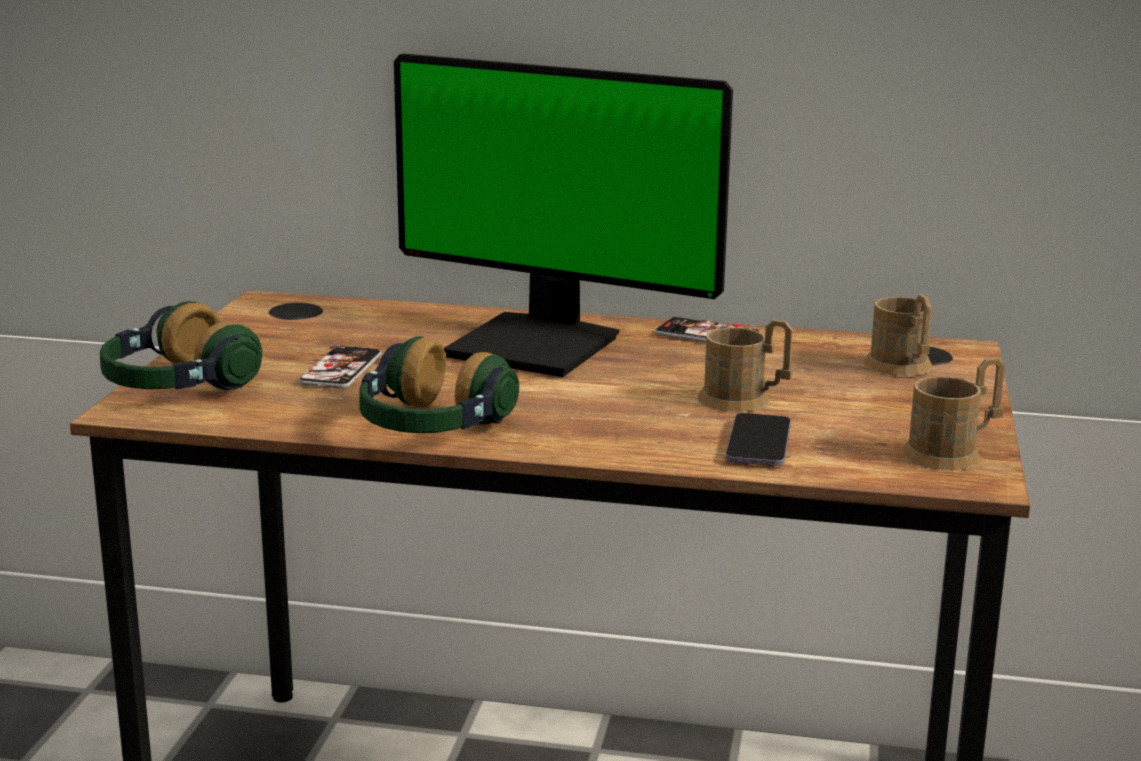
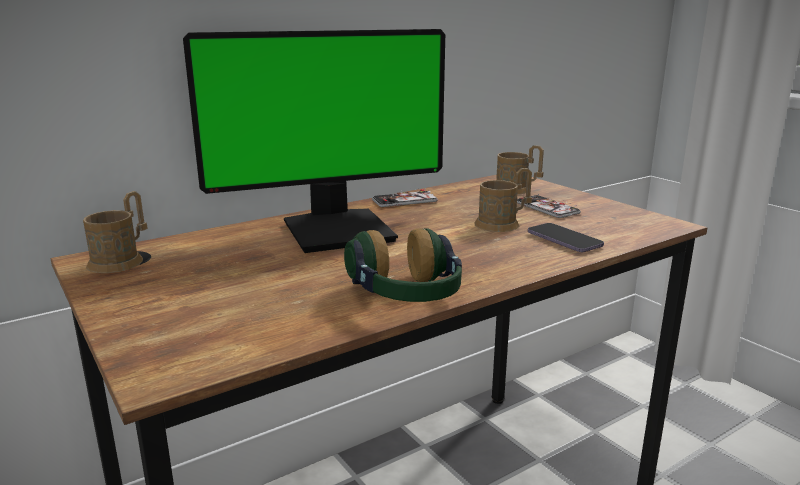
camera: 45 degrees left, 0 degrees up
headphones [100,301,262,390] -> none
phone [299,345,381,389] -> phone moved to [517,194,581,218]
brown mug [901,358,1005,470] -> brown mug moved to [83,191,148,273]

